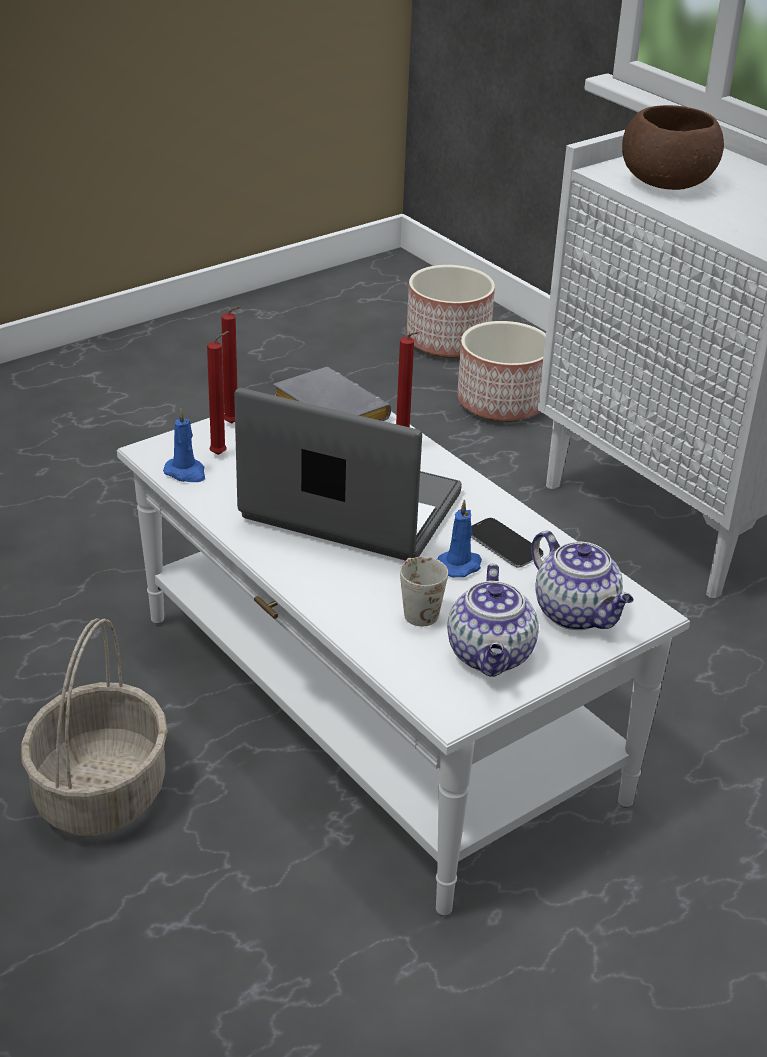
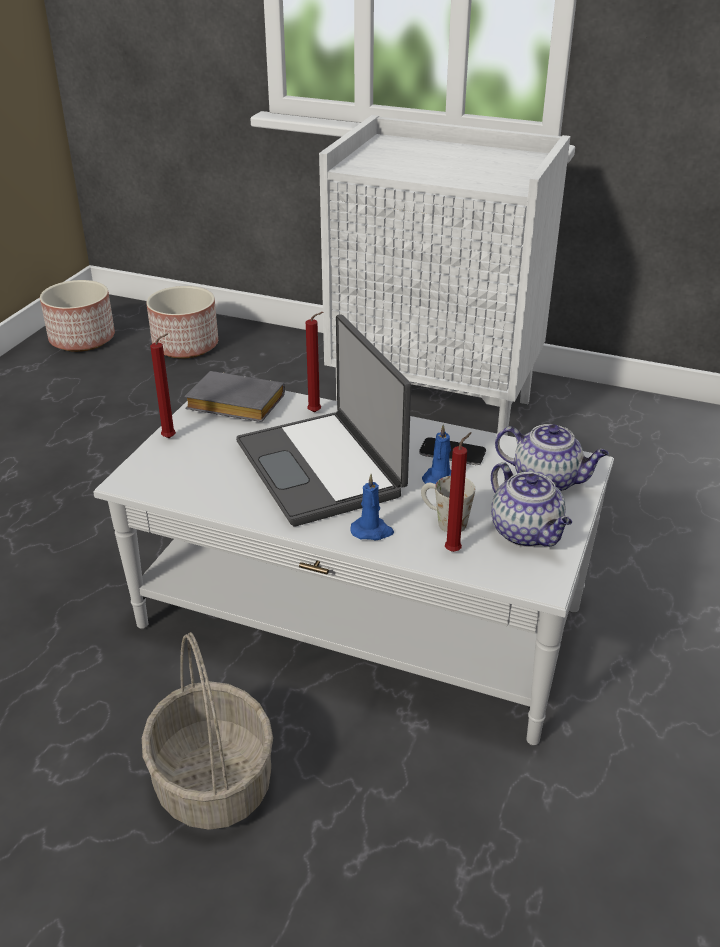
camera: 30 degrees left, 0 degrees up
blue candle [163,408,205,482] -> blue candle moved to [350,474,394,540]
red candle [207,331,229,455] -> red candle moved to [445,432,472,552]
laptop [234,388,462,561] -> laptop turned 105 degrees counterclockwise [236,314,411,527]
planter [457,321,546,422] -> planter moved to [40,280,115,352]
brown bowl [622,105,724,190] -> none

